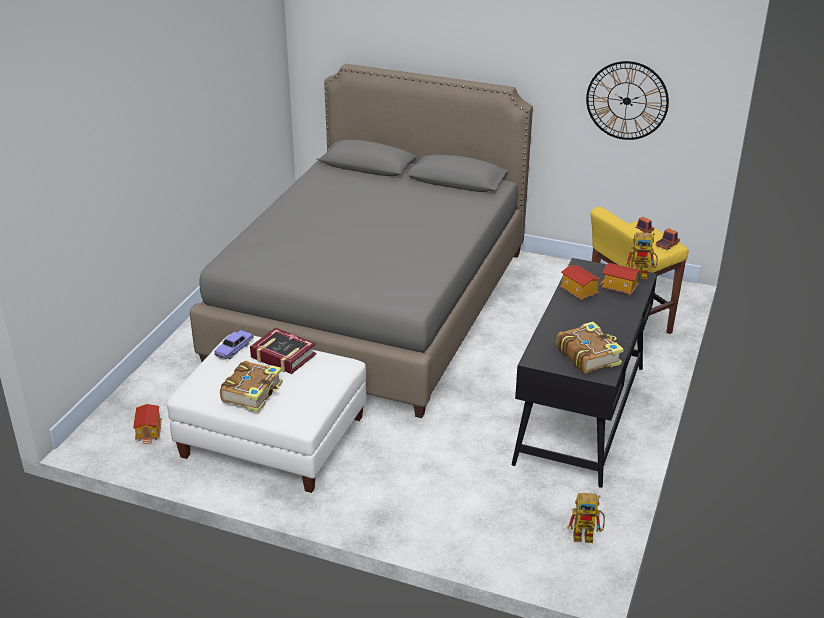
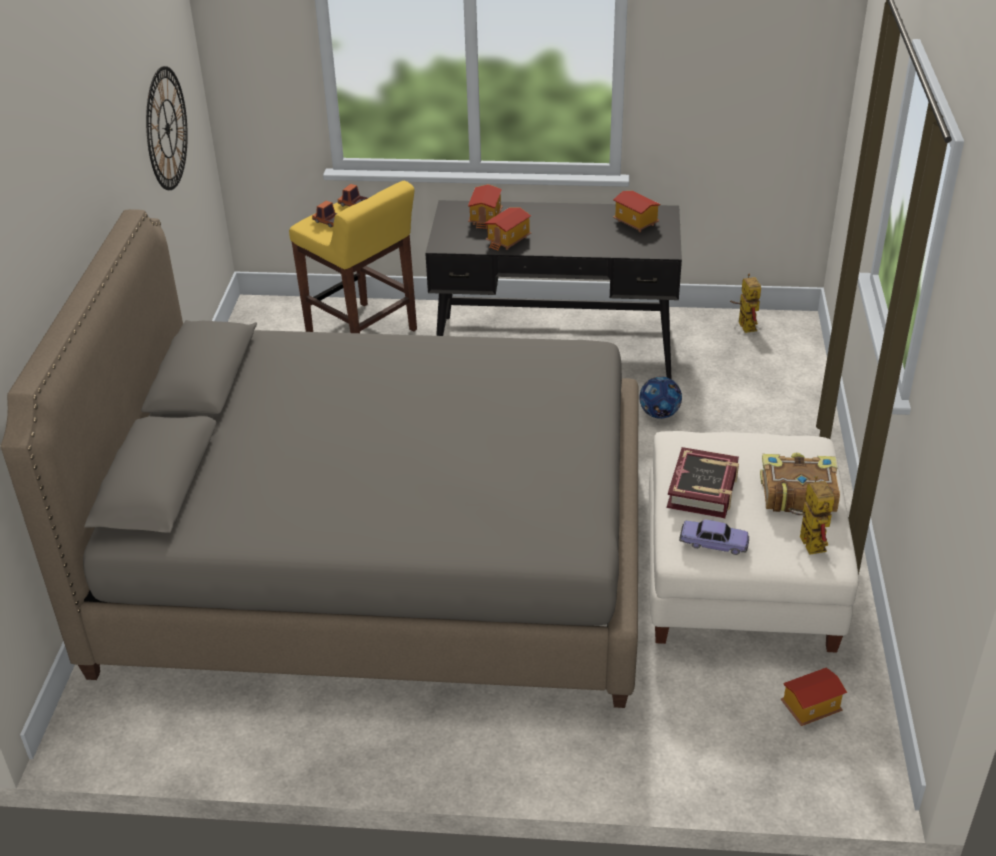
camera: 105 degrees left, 5 degrees up
book [557,322,623,373] -> toy house [613,191,660,232]
toy robot [625,232,658,279] -> toy robot moved to [788,476,834,555]
none -> football [639,376,682,419]

